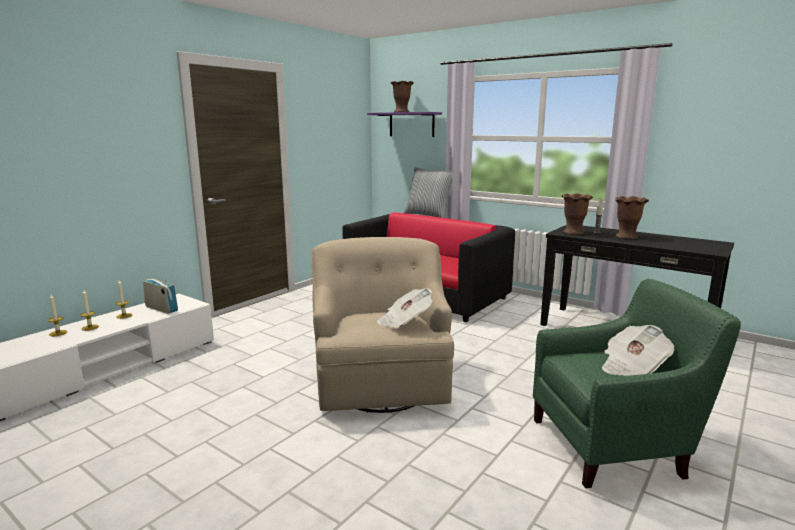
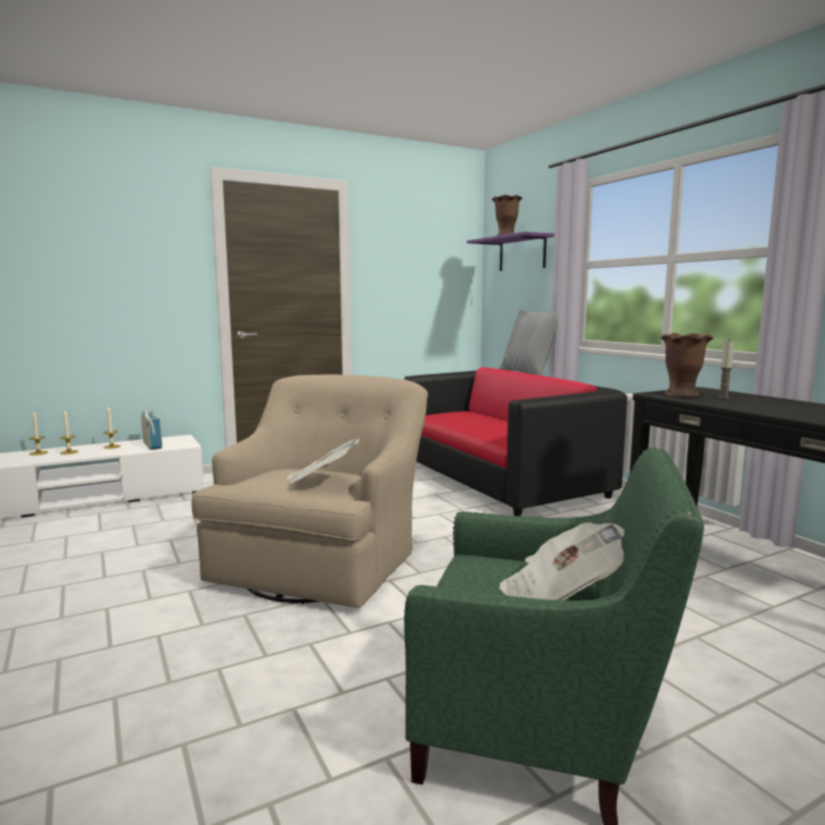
camera: 25 degrees right, 5 degrees down
brown vase [615,196,649,239] -> none

